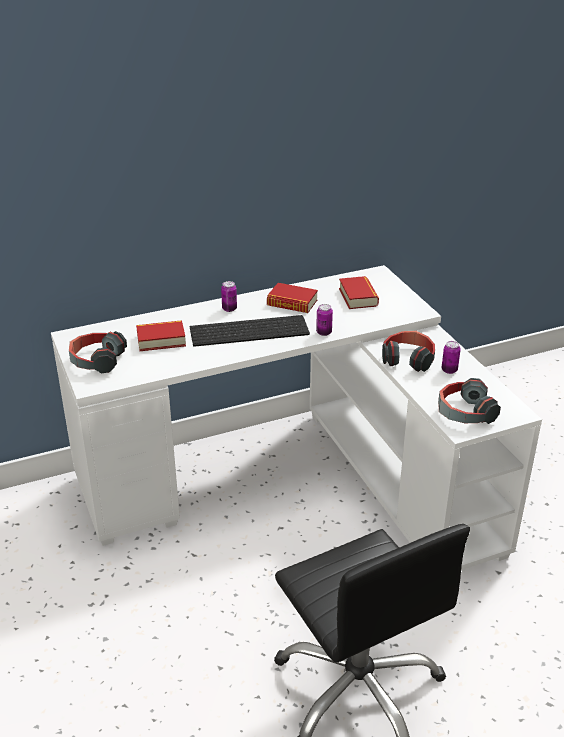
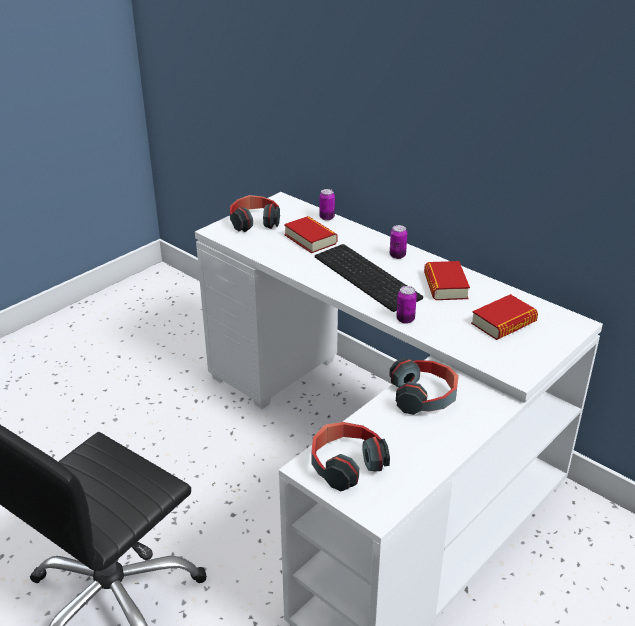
camera: 65 degrees right, 0 degrees up
can [442,341,461,374] -> can moved to [319,189,335,221]

